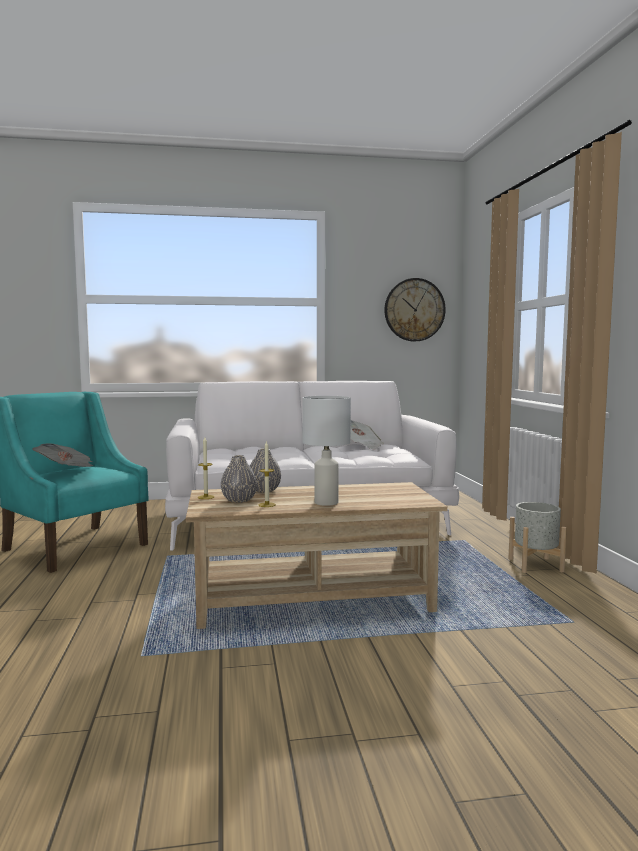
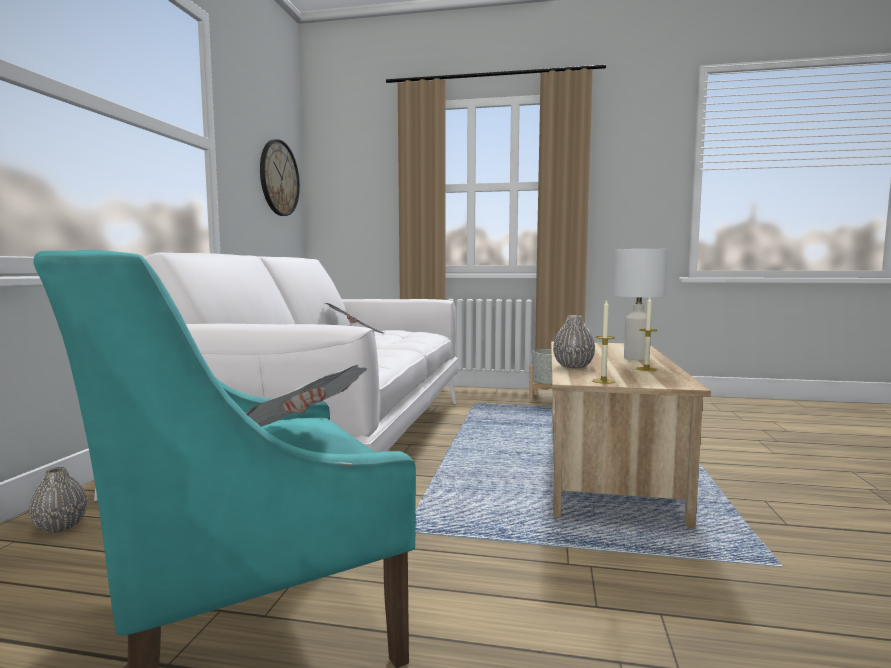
camera: 70 degrees left, 0 degrees up
grey vase [221,455,257,503] -> grey vase moved to [29,467,87,533]

